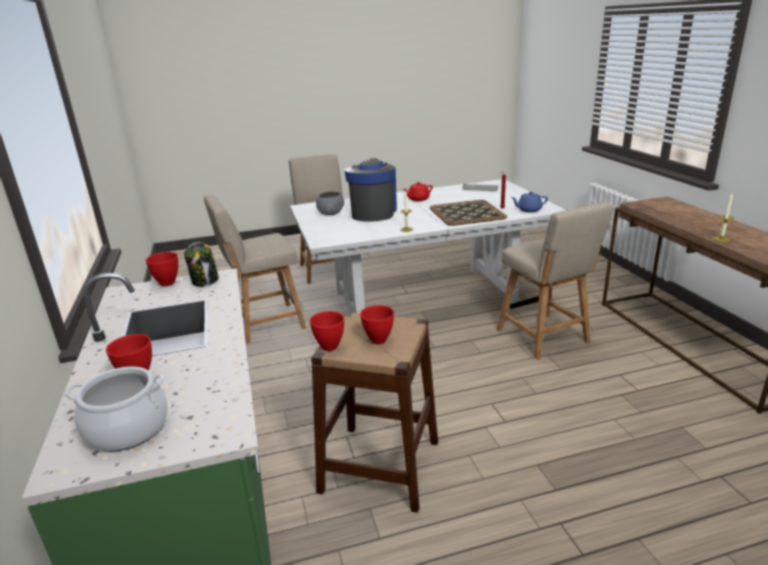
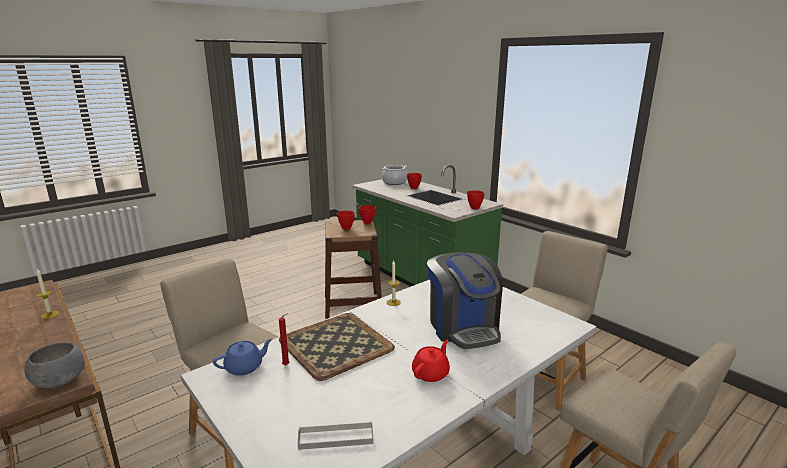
camera: 155 degrees right, 5 degrees down
jar [184,242,219,287] -> none
grey bowl [316,192,344,215] -> grey bowl moved to [24,342,84,388]

